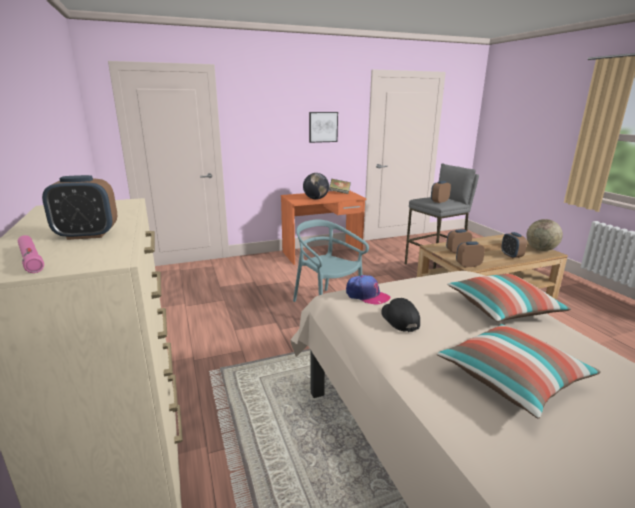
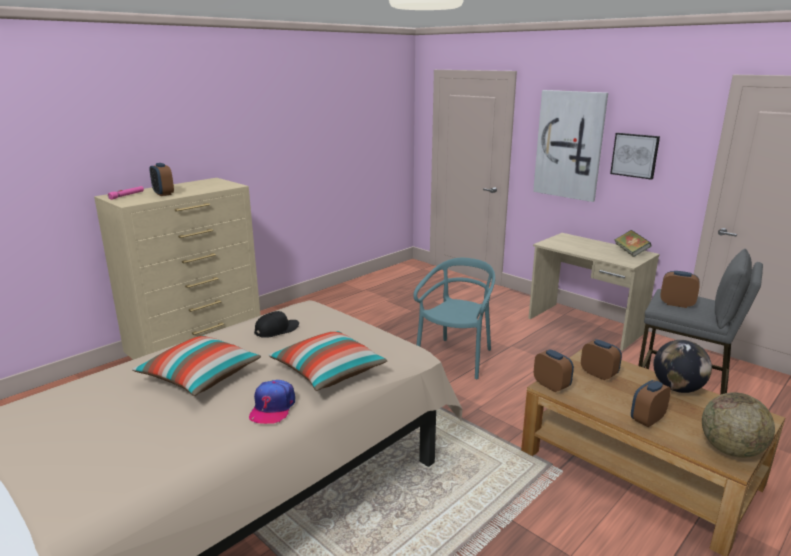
camera: 65 degrees right, 0 degrees up
orange desk [281,190,367,265] -> beige desk [528,233,660,351]
globe [303,173,329,200] -> globe moved to [654,340,712,393]
cap [346,275,390,305] -> cap moved to [249,380,295,424]
none -> picture [533,90,608,202]

